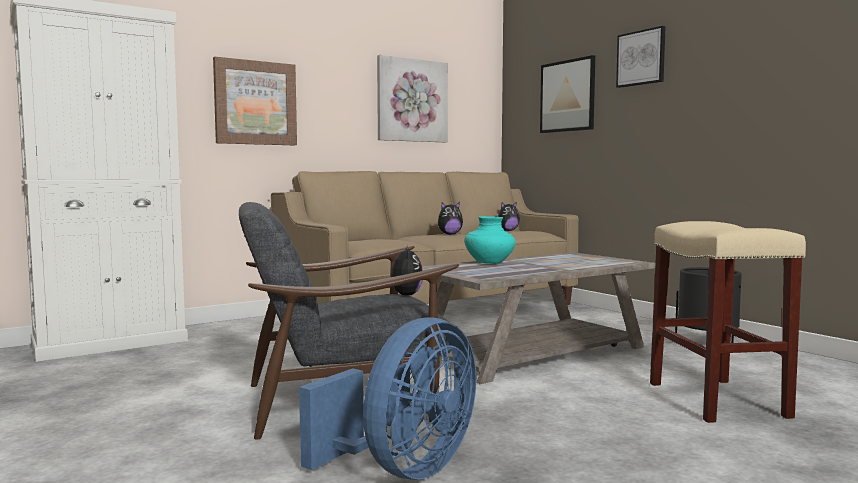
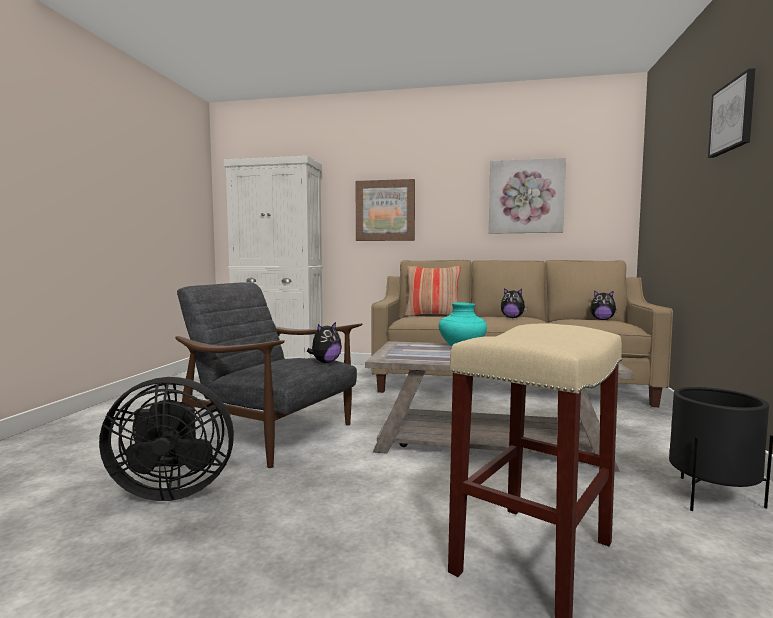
camera: 45 degrees right, 0 degrees up
blue fan [299,317,476,480] -> black fan [99,377,234,501]
picture [540,55,595,133] -> none
none -> pillow [405,266,461,316]

